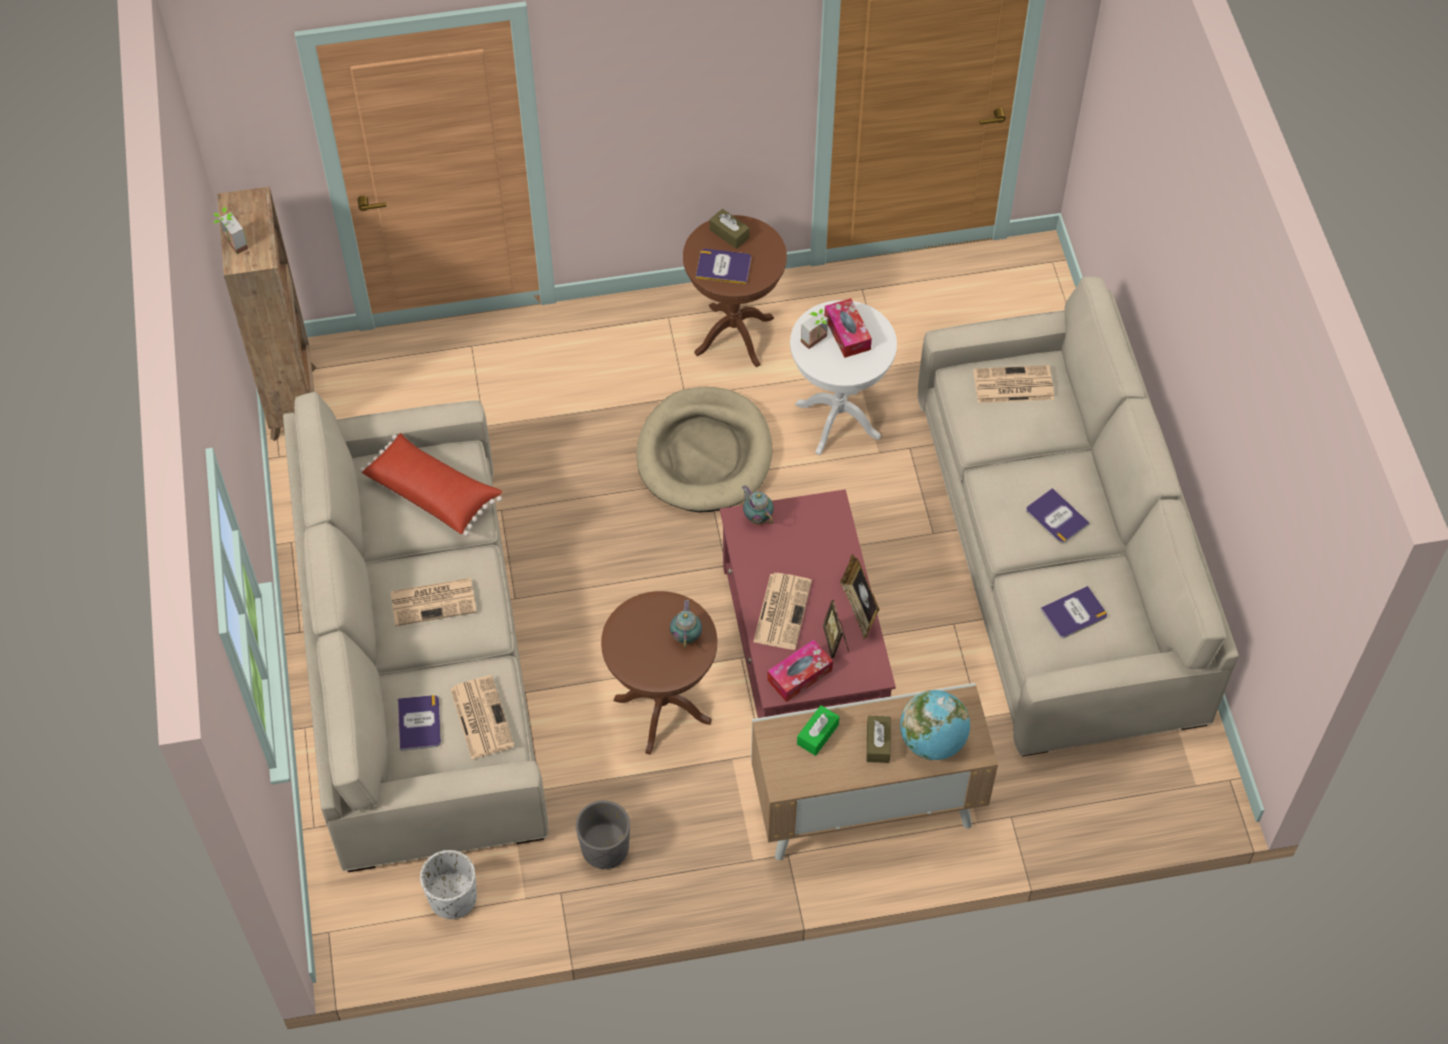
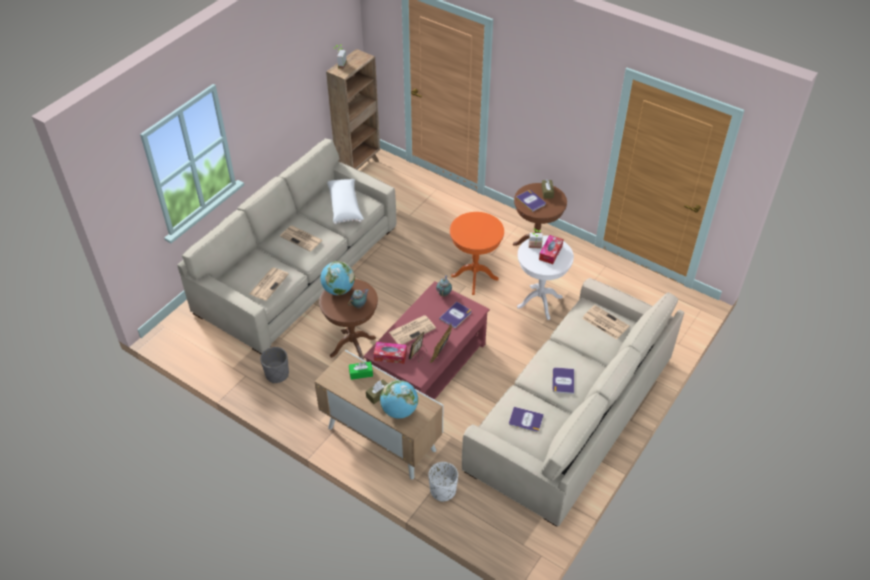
camera: 45 degrees right, 10 degrees down
red pillow [360,433,502,536] -> white pillow [327,179,364,225]
book [398,695,441,751] -> book moved to [439,302,472,328]
white planter [420,850,477,919] -> white planter moved to [428,462,458,502]
beige dog bed [636,387,772,512] -> orange side table [450,212,504,295]
none -> globe [321,261,355,295]

